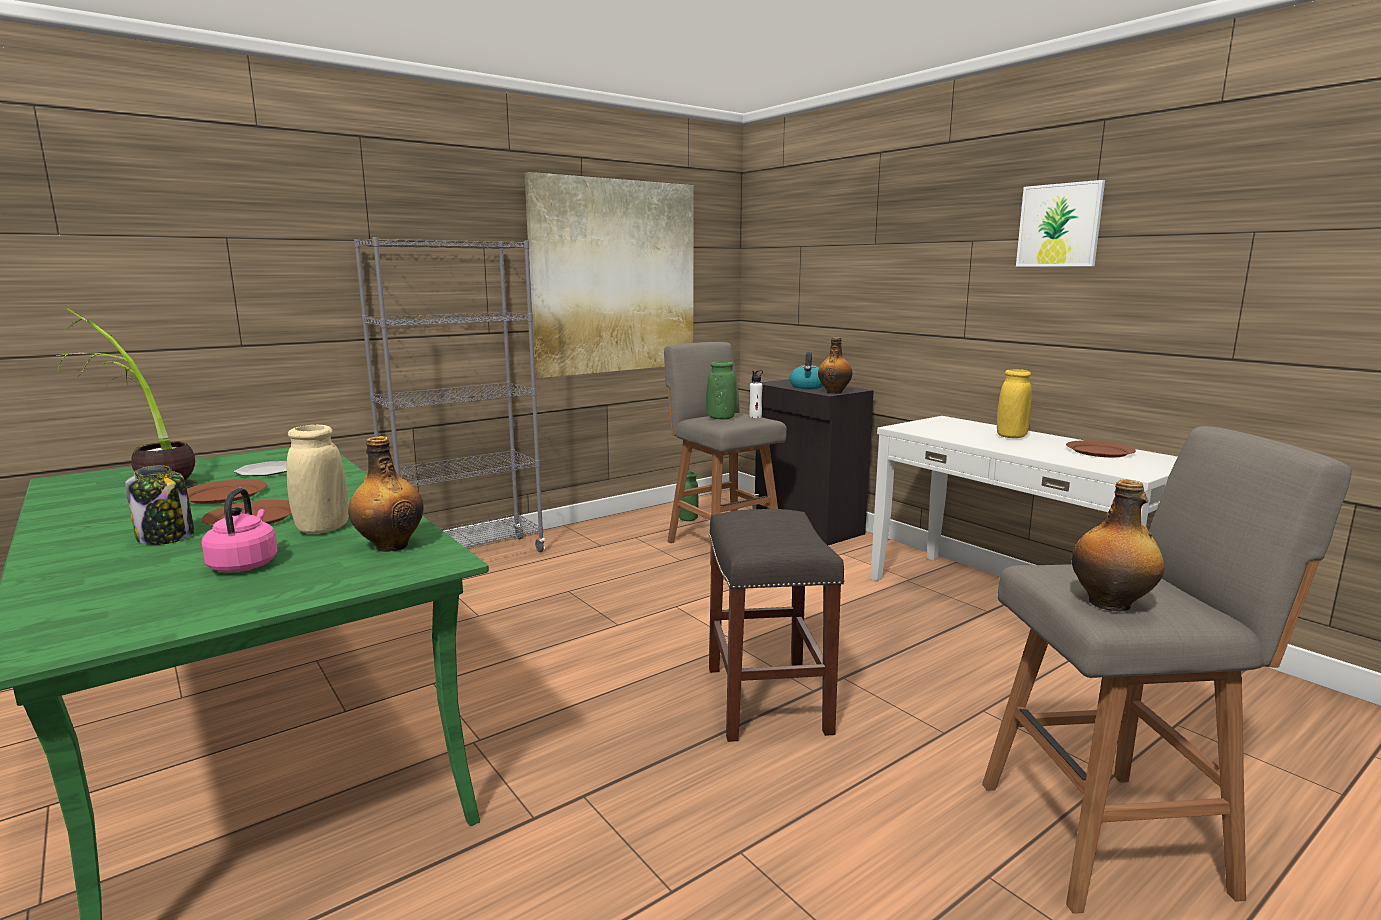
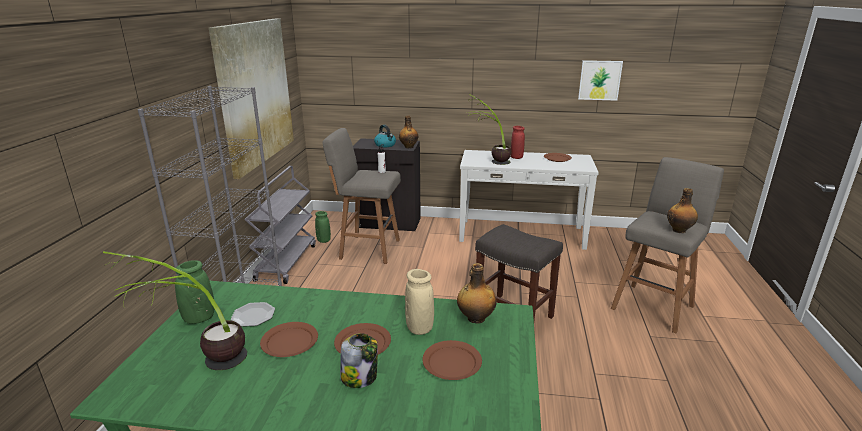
camera: 45 degrees left, 10 degrees up
pink kettle [201,488,278,572] -> brown plate [422,340,482,380]
green vase [706,362,737,419] -> green vase moved to [175,260,214,324]
yellow vase [997,369,1032,438] -> red vase [511,126,525,159]
picture [1016,180,1105,267] -> picture moved to [578,60,623,101]
none -> grey cart [245,166,316,284]
none -> potted plant [469,94,511,165]

